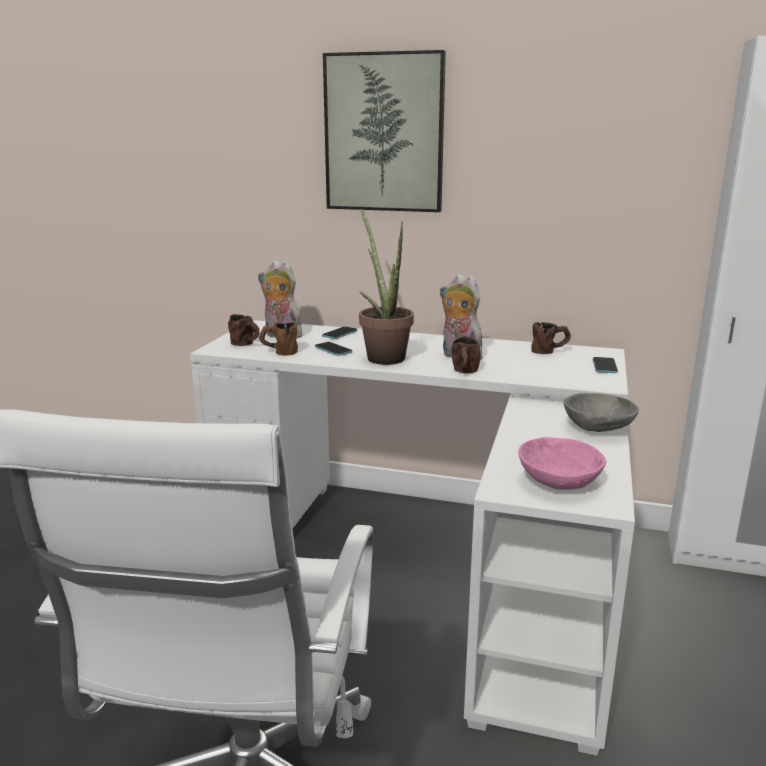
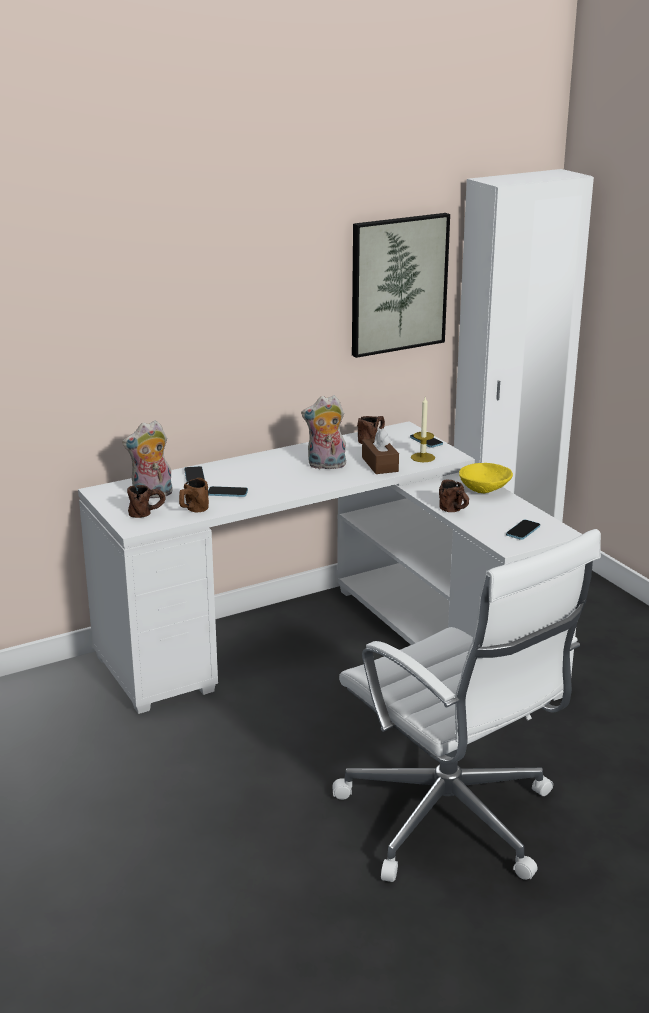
camera: 45 degrees left, 5 degrees up
picture [323,50,446,212] -> picture moved to [352,213,450,358]
potted plant [359,209,414,365] -> none
brown mug [452,336,481,373] -> brown mug moved to [439,480,469,512]
pink bowl [518,437,606,490] -> phone [506,520,540,540]
grey bowl [564,393,639,432] -> yellow bowl [459,463,513,493]
none -> brown tissue box [362,428,399,474]
none -> candle [411,397,435,462]

